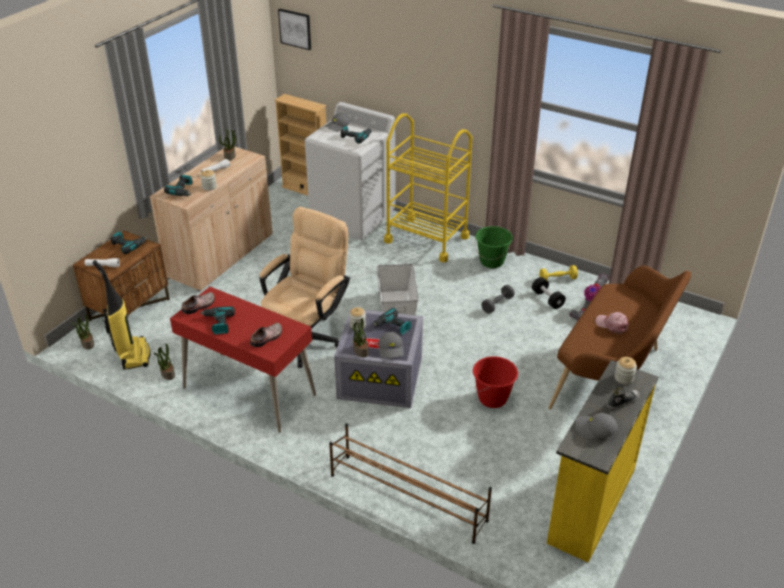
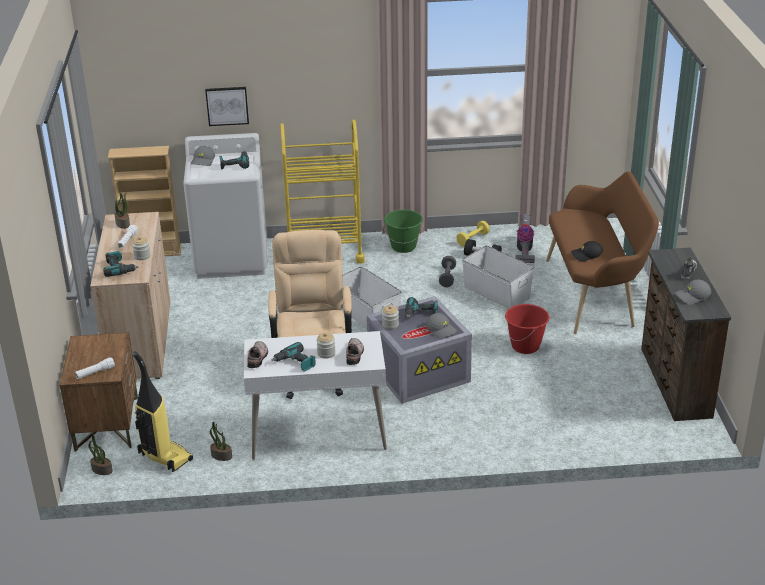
camera: 35 degrees left, 5 degrees down
power drill [110,231,147,254] -> none
red desk [170,287,316,433] -> white desk [244,331,387,460]
picture [278,9,311,50] -> picture moved to [205,87,249,126]
brown shoe rack [329,424,492,544] -> none
potted plant [351,318,369,357] -> none
yellow dresser [547,360,658,563] -> brown dresser [641,248,731,421]
pink cap [595,312,629,334] -> none
jar [614,357,637,384] -> jar moved to [317,332,336,359]
none -> white storage box [462,245,534,308]
none -> black cap [571,241,603,262]

